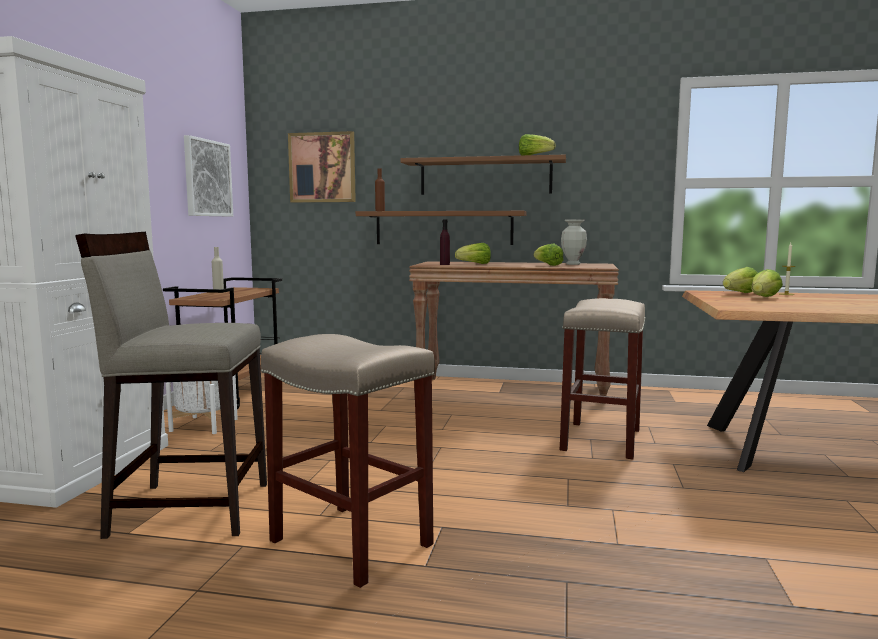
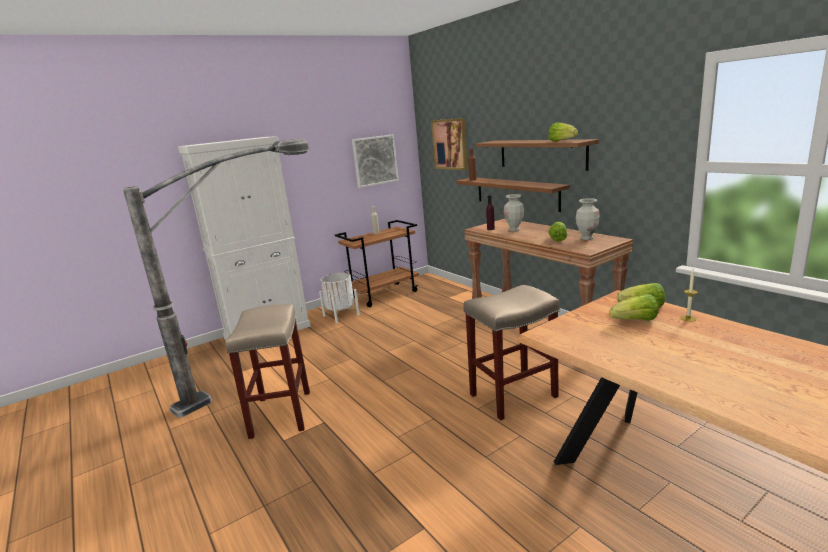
camera: 45 degrees right, 10 degrees up
beige stool [75,232,267,539] -> floor lamp [123,139,310,418]
lettuce [455,243,491,264] -> vase [504,194,524,231]

